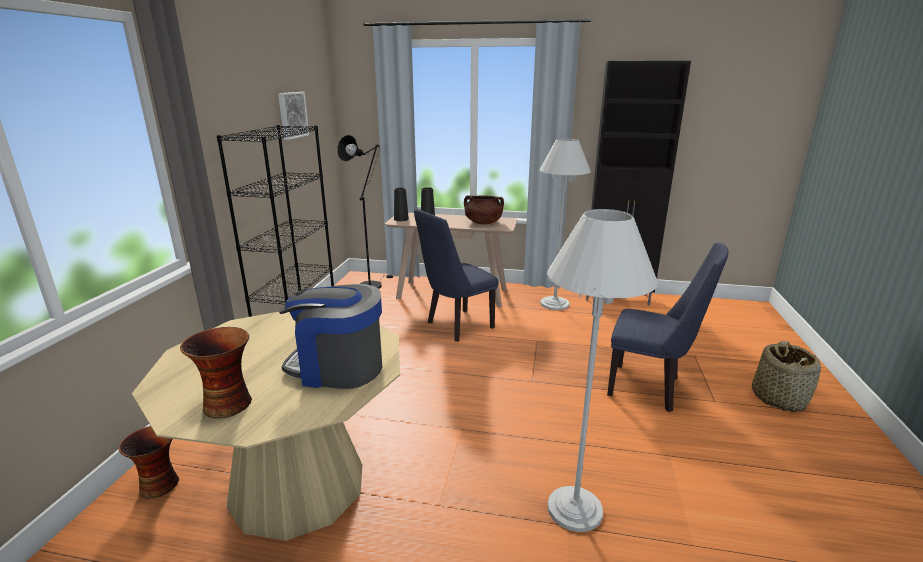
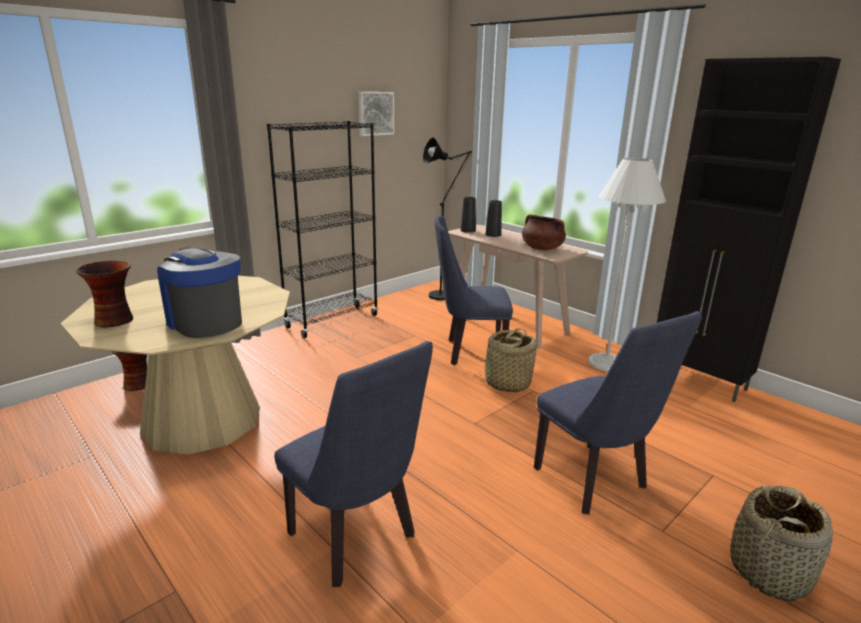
camera: 35 degrees right, 0 degrees up
white floor lamp [547,209,658,532] -> blue chair [274,341,433,587]
none -> basket [480,329,537,392]

